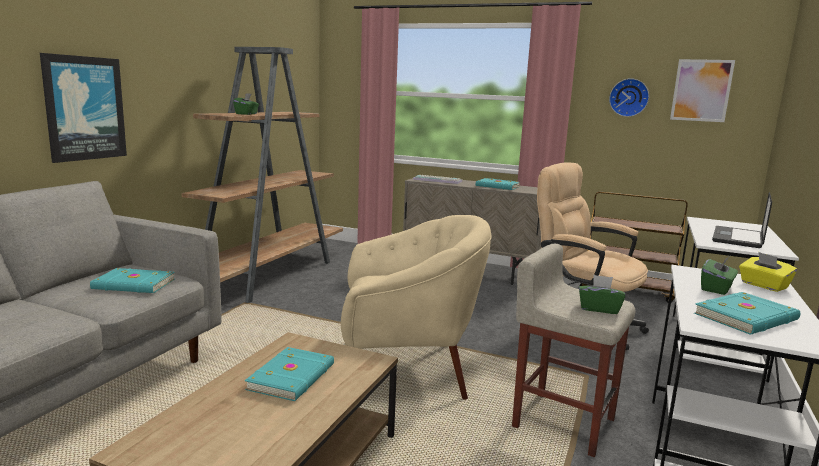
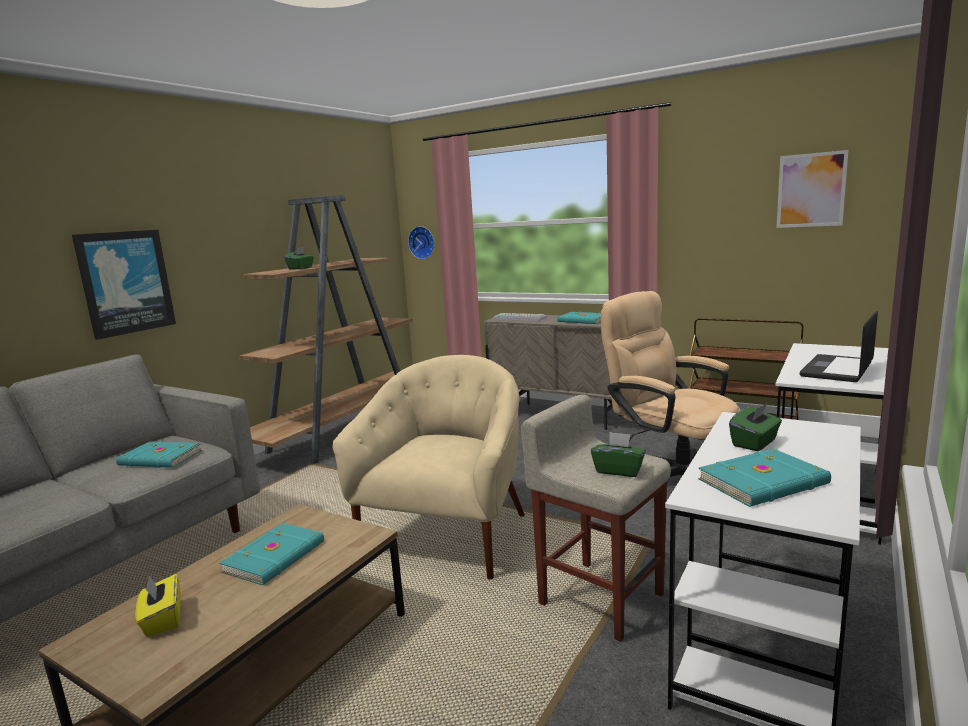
camera: 10 degrees right, 0 degrees up
beige armchair [341,215,492,400] -> beige armchair turned 75 degrees counterclockwise [333,355,525,579]
wall clock [609,78,649,117] -> wall clock moved to [408,226,434,259]
yellow tissue box [739,252,797,292] -> yellow tissue box moved to [135,574,180,637]

